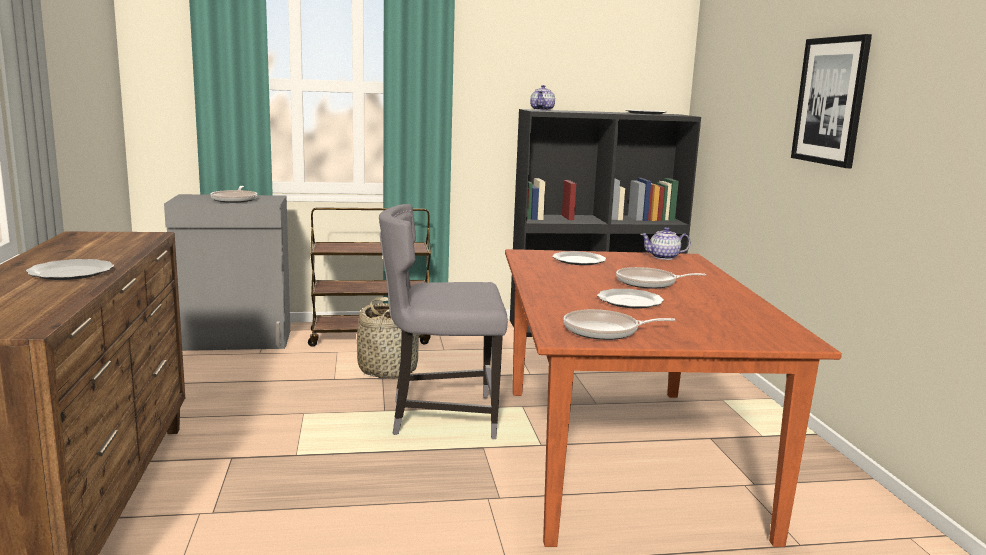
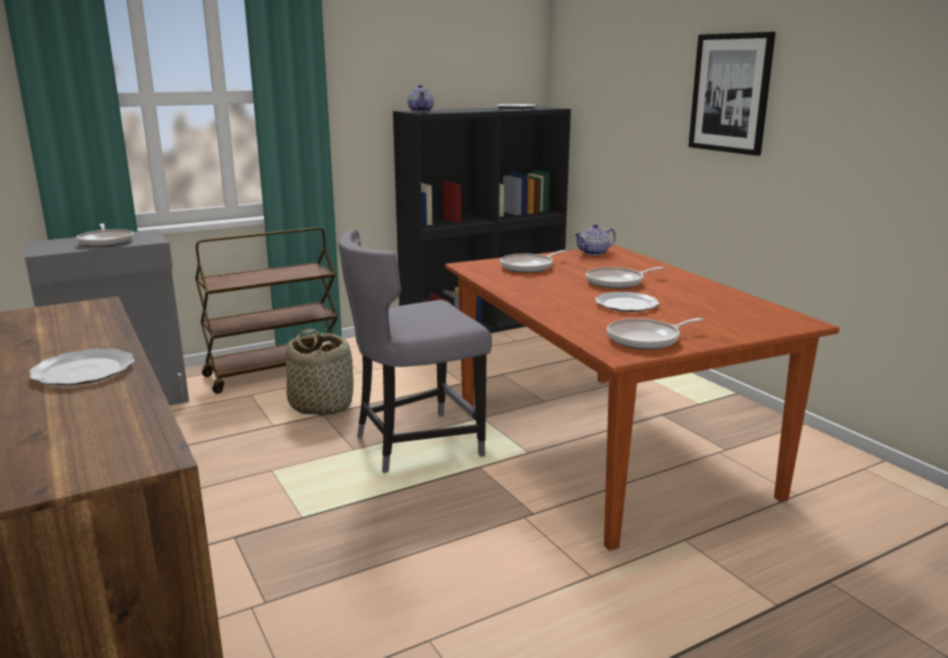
camera: 20 degrees left, 5 degrees up
plate [552,251,606,265] -> frying pan [500,250,566,273]

